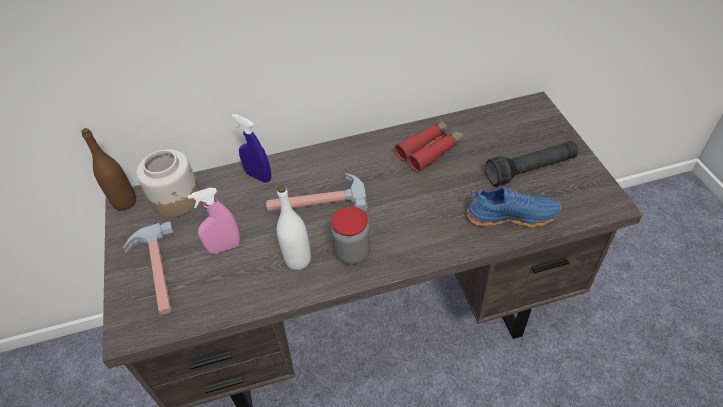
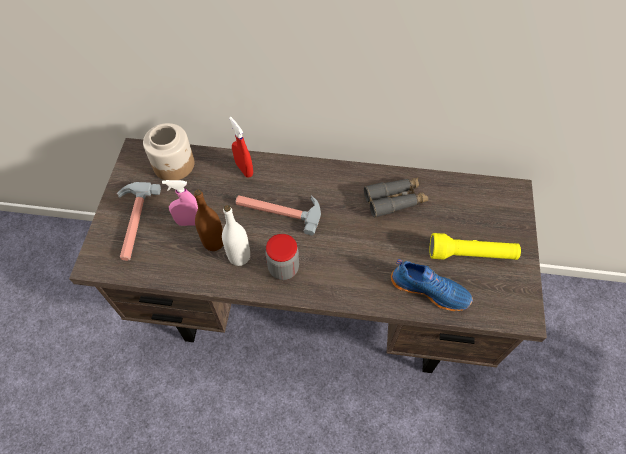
camera: 20 degrees right, 10 degrees up
brown bottle [81,128,136,211] -> brown bottle moved to [194,189,223,251]
blue spray bottle [232,114,271,183] -> red spray bottle [229,117,253,178]
red binoculars [395,120,464,172] -> grey binoculars [364,177,428,218]
black flashlight [486,141,578,186] -> yellow flashlight [430,233,521,260]

